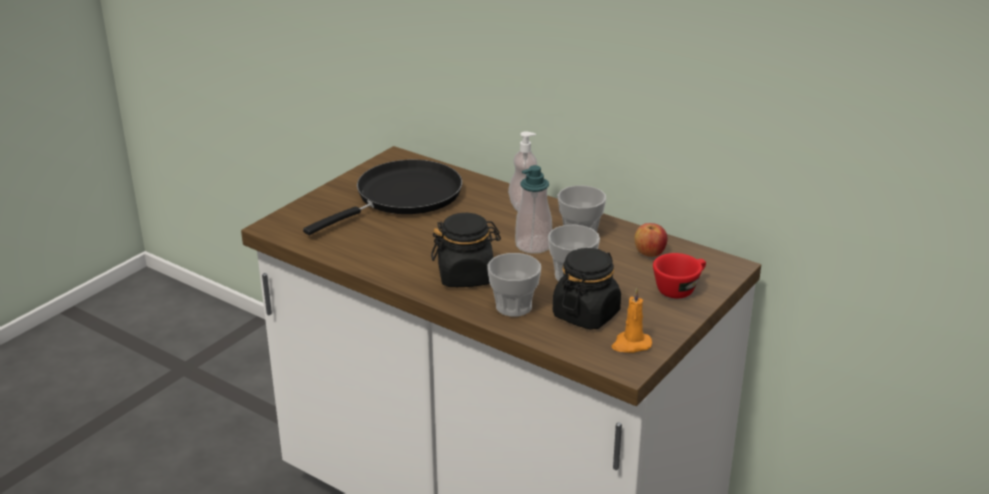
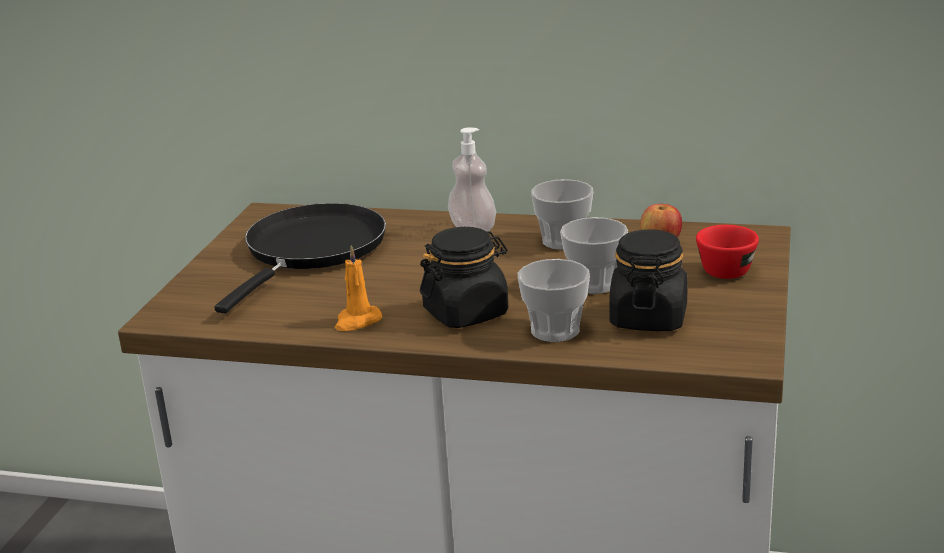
camera: 20 degrees left, 5 degrees down
soap dispenser [515,165,552,254] -> none
orange candle [612,288,652,353] -> orange candle moved to [335,246,382,331]

